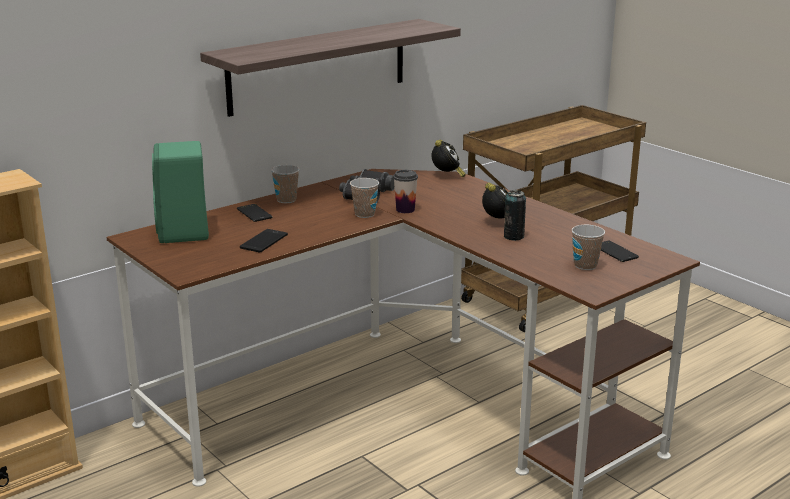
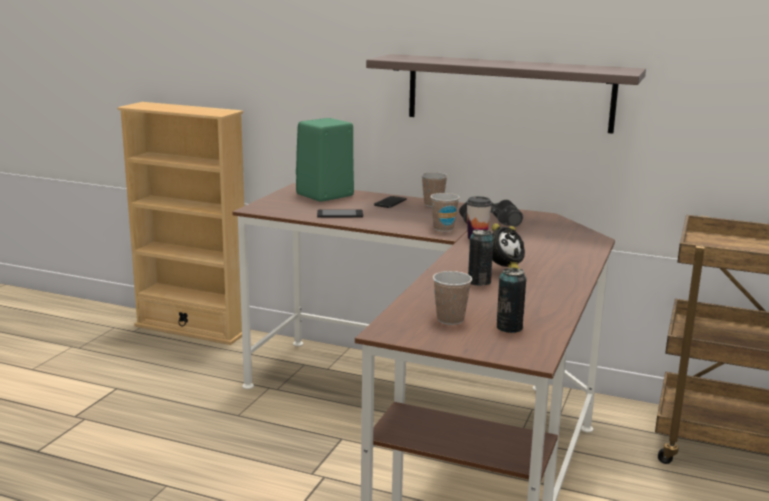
camera: 60 degrees right, 5 degrees down
alarm clock [432,140,466,178] -> none
phone [601,241,639,262] -> can [497,268,527,333]

